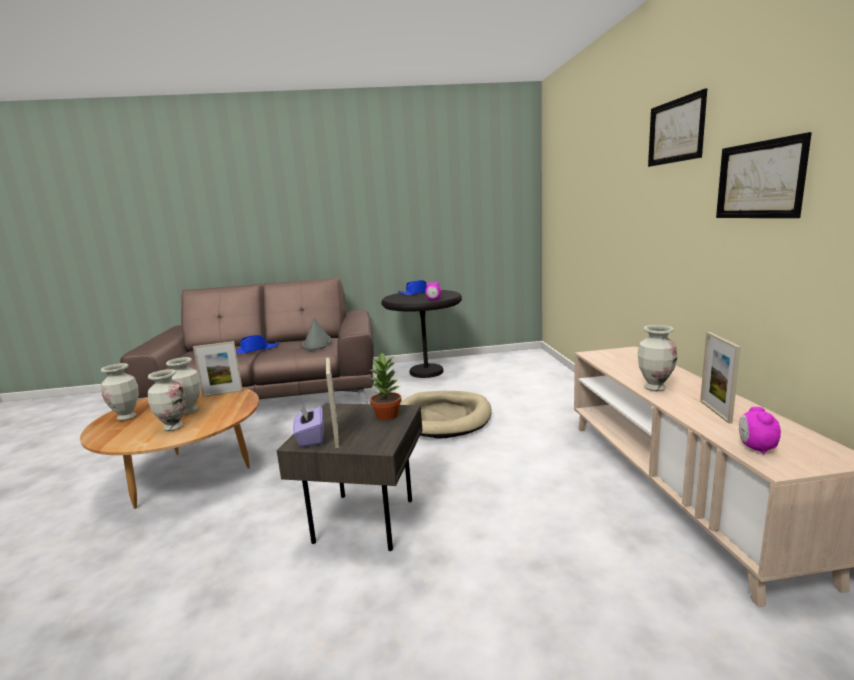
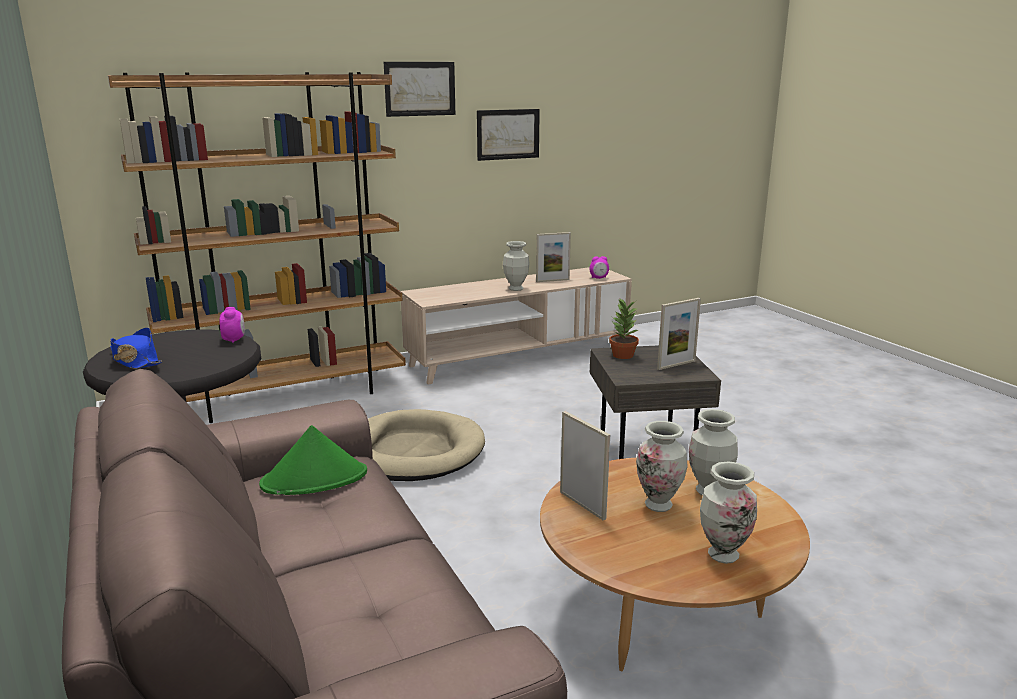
camera: 110 degrees left, 5 degrees up
blue hat [236,335,279,354] -> none
purple tissue box [293,404,324,447] -> none
grey hat [302,318,332,350] -> green hat [259,425,367,495]
none -> brown bookcase [108,72,406,423]

